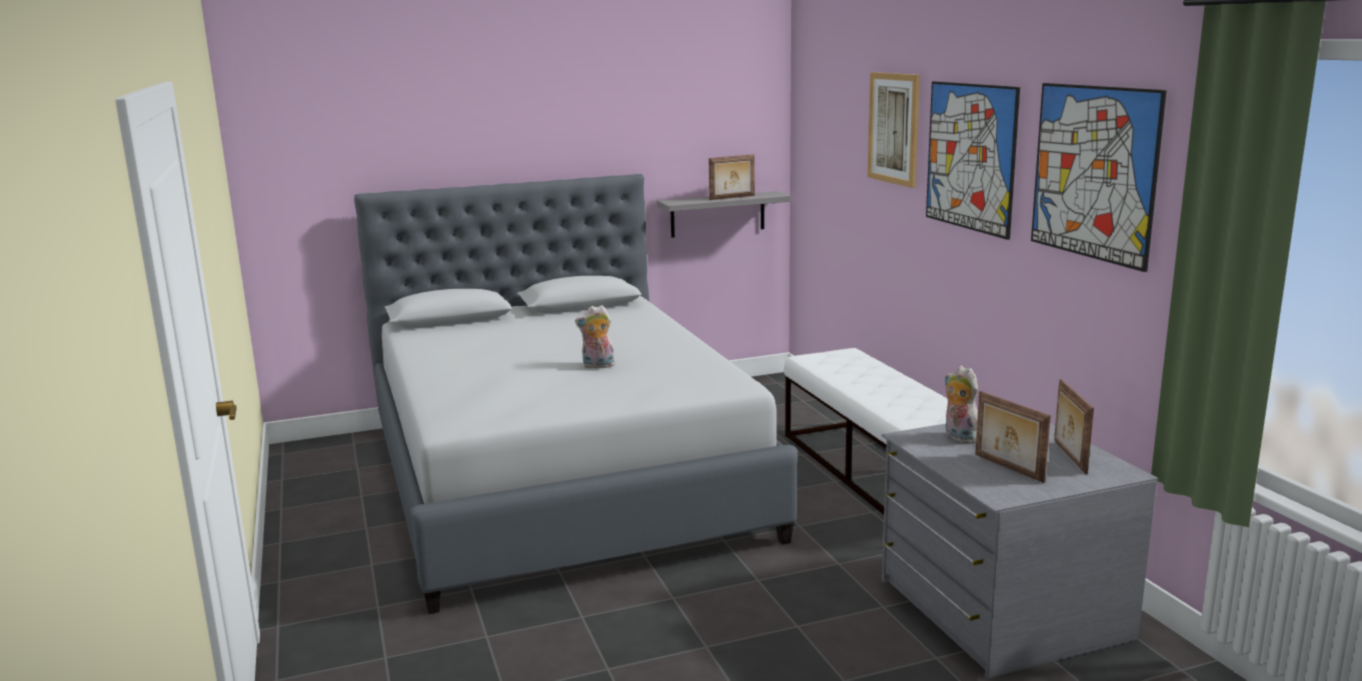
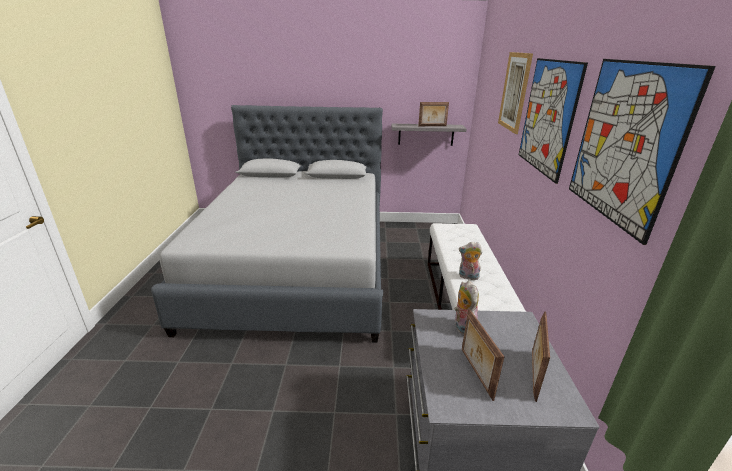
camera: 20 degrees right, 10 degrees up
plush toy [575,305,616,369] -> plush toy moved to [459,242,482,280]

